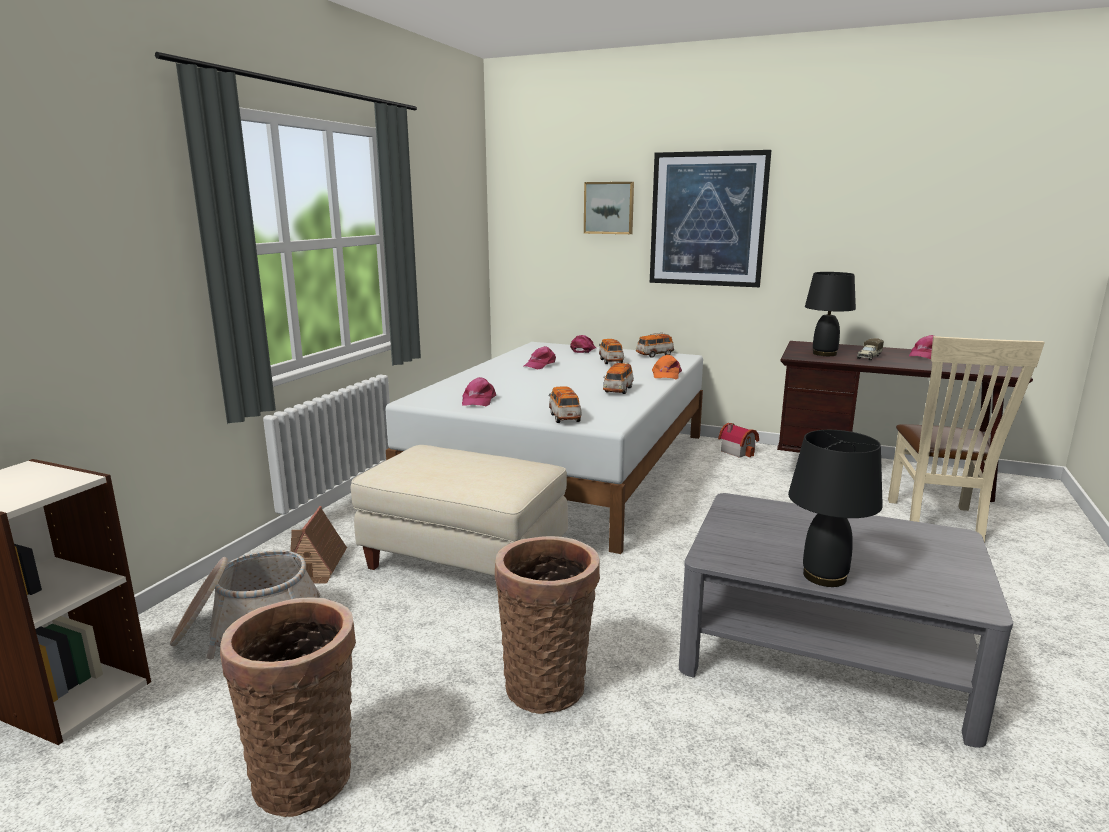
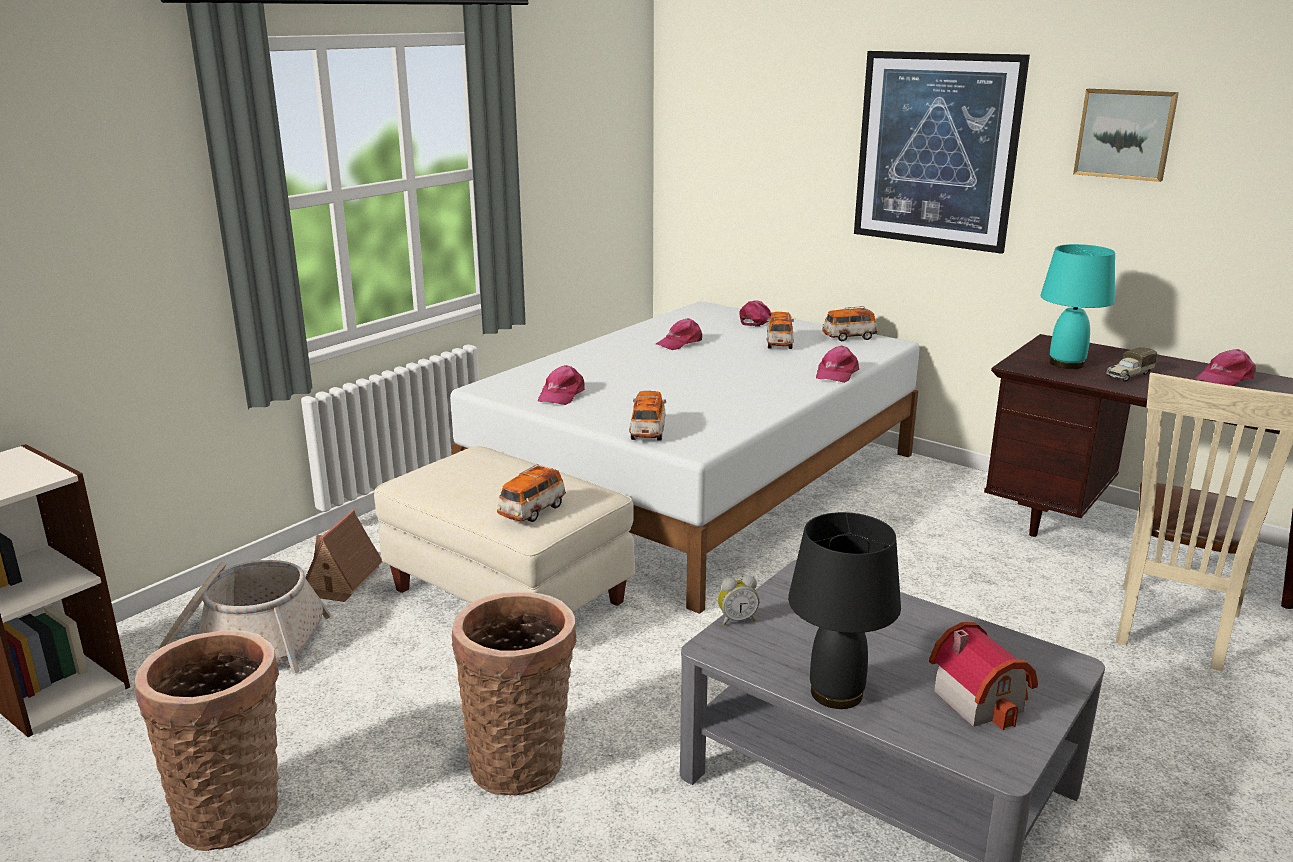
camera: 15 degrees right, 5 degrees up
picture [584,182,634,234] -> picture moved to [1073,89,1179,182]
toy car [603,362,634,394] -> toy car moved to [497,464,566,522]
orange cap [652,355,682,380] -> pink cap [816,346,859,383]
toy house [718,423,759,458] -> toy house moved to [929,622,1038,730]
black table lamp [805,272,856,356] -> turquoise table lamp [1040,244,1115,369]
none -> alarm clock [718,575,759,625]

